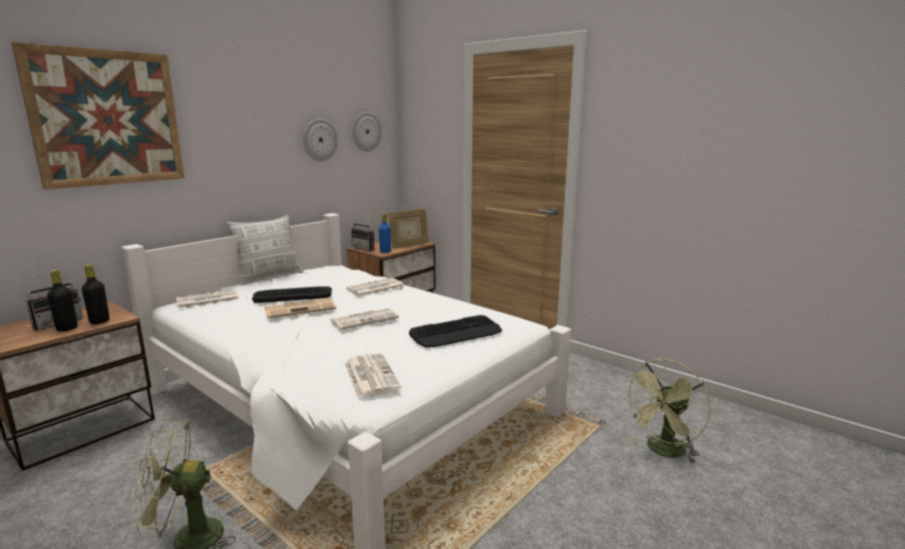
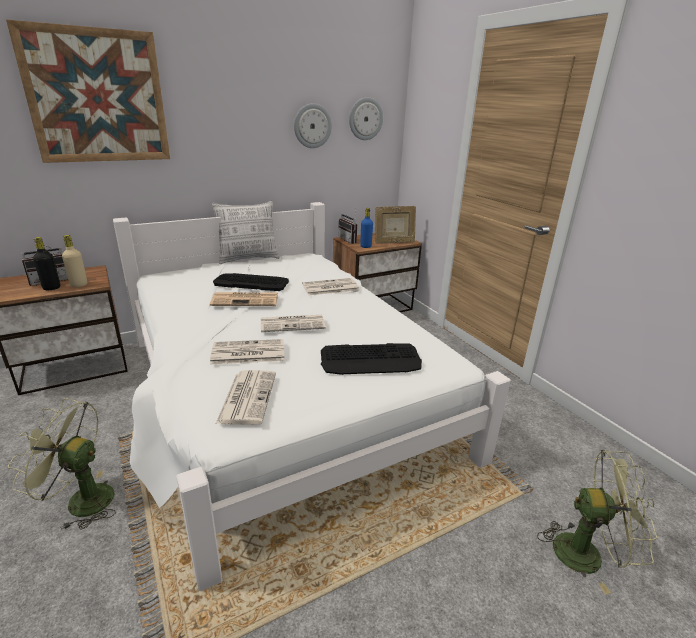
camera: 20 degrees right, 10 degrees up
black bottle [82,264,110,324] -> beige bottle [62,235,87,287]
newspaper [176,289,239,309] -> newspaper moved to [210,339,284,364]
green fan [622,359,710,464] -> green fan turned 150 degrees counterclockwise [537,450,658,594]

